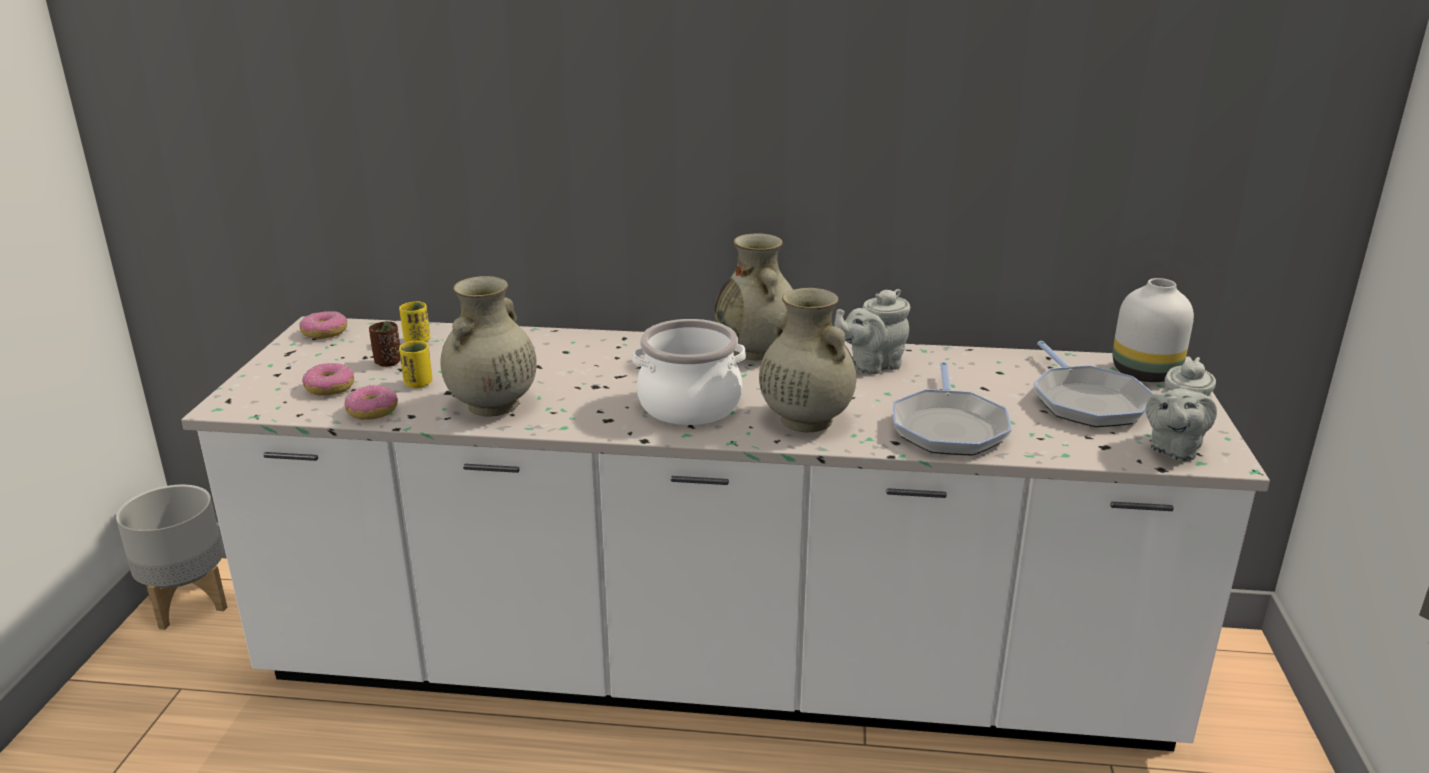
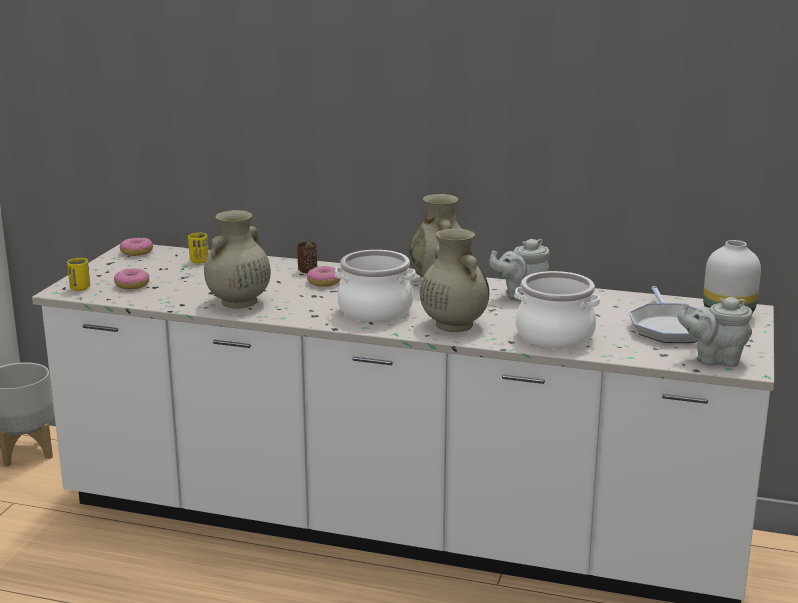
camera: 10 degrees right, 5 degrees down
donut [345,385,398,420] -> donut moved to [307,266,341,287]
brown cup [369,321,401,367] -> brown cup moved to [297,242,317,273]
yellow cup [399,341,433,388] -> yellow cup moved to [67,258,90,291]
frying pan [893,362,1012,456] -> cooking pot [515,271,600,349]
grey teapot [1145,357,1217,461] -> grey teapot turned 60 degrees clockwise [678,297,752,367]

